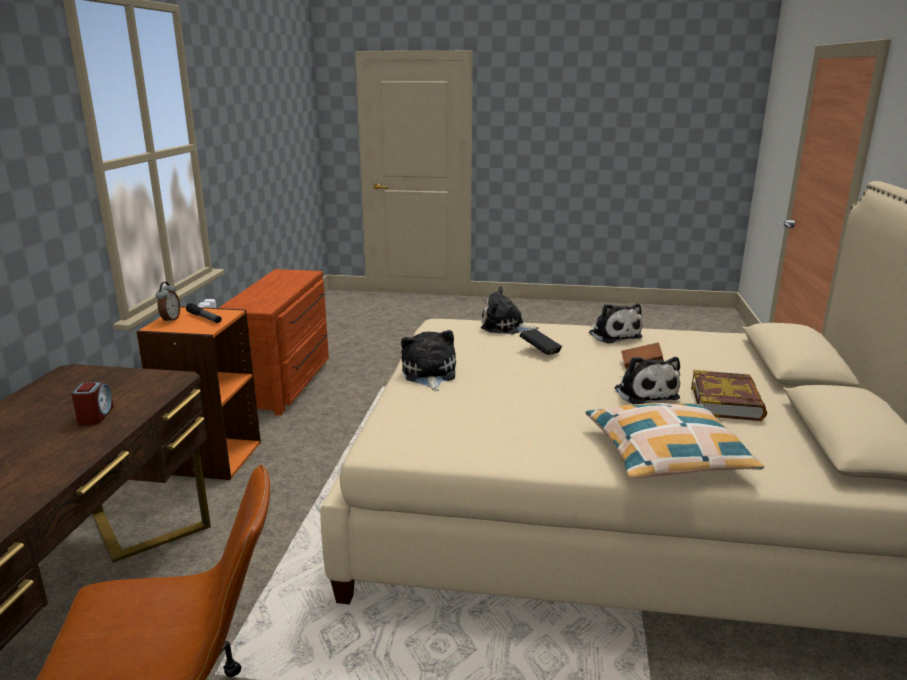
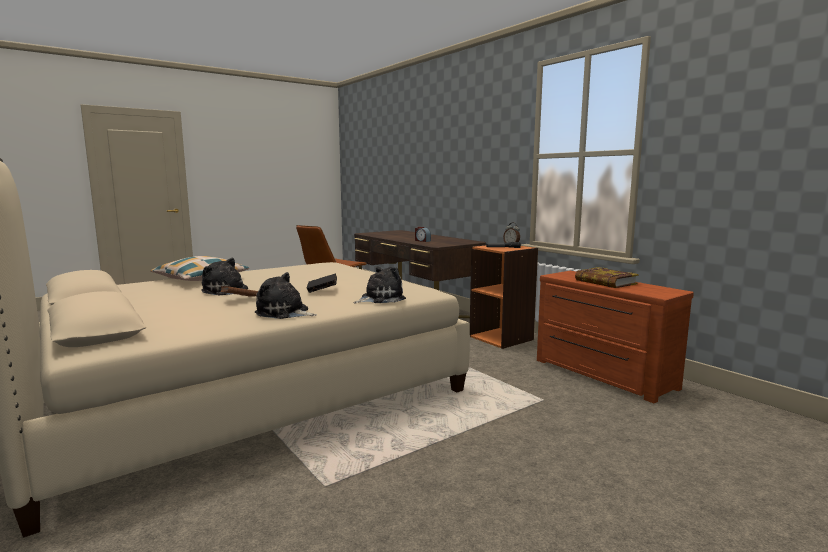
camera: 135 degrees right, 10 degrees down
plush toy [401,330,456,391] -> none
book [691,370,767,421] -> book moved to [575,267,639,288]

